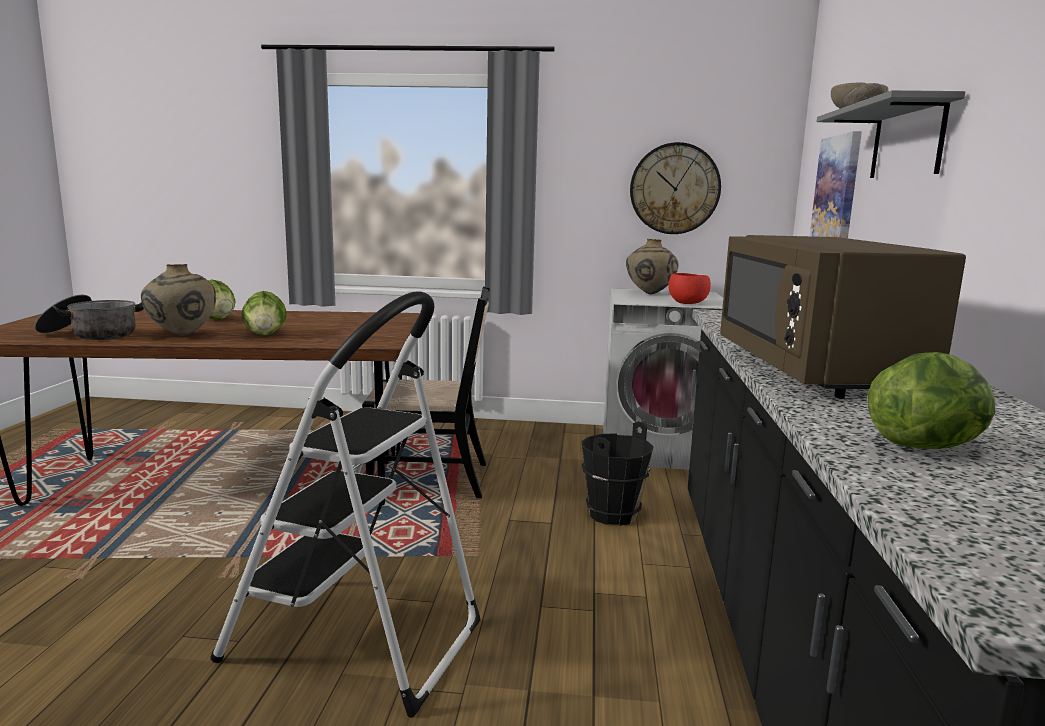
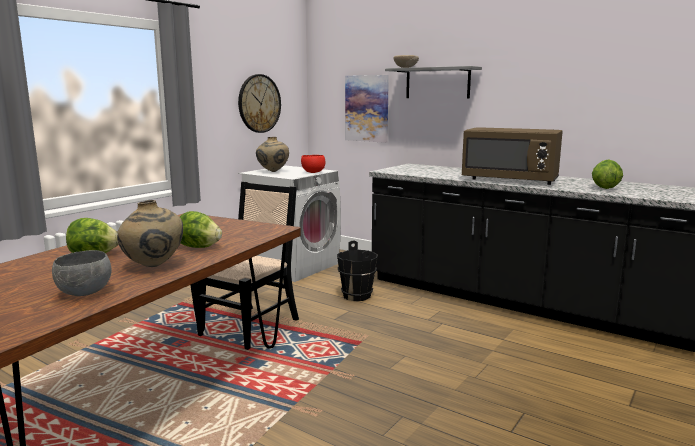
camera: 60 degrees left, 0 degrees up
cooking pot [35,295,144,340] -> grey bowl [52,250,112,296]
step ladder [210,291,481,718] -> none

